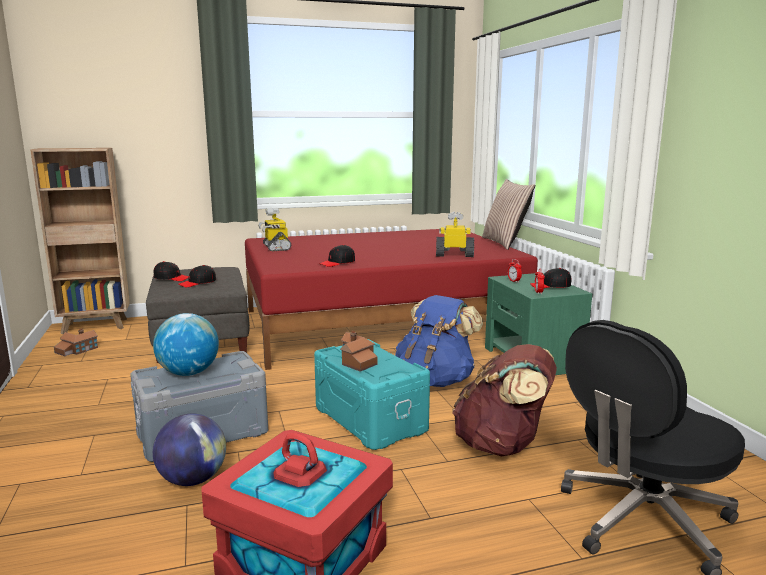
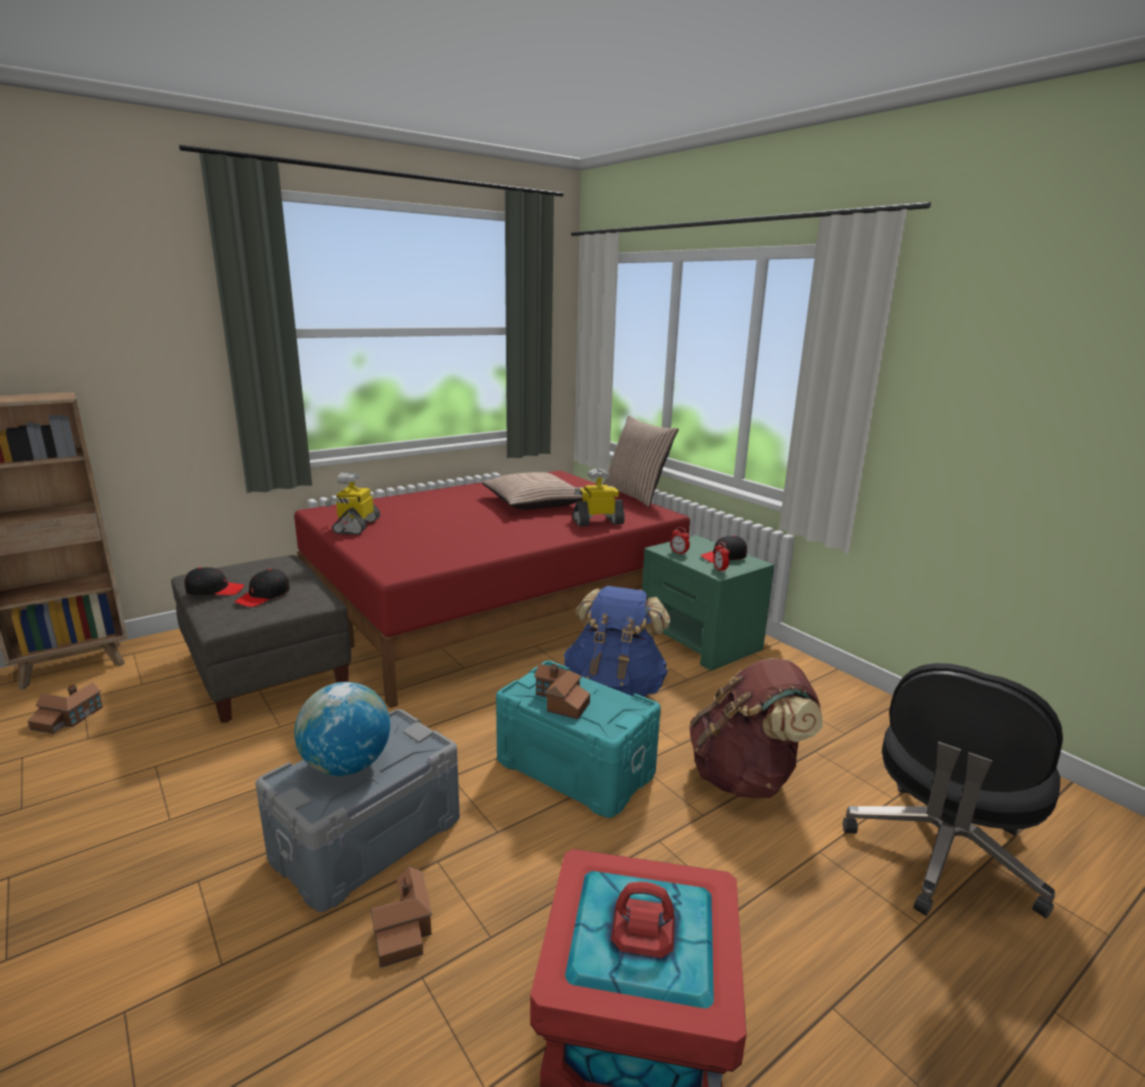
camera: 20 degrees left, 5 degrees up
globe [153,414,226,486] -> toy house [371,866,432,968]
toy robot [258,208,291,251] -> toy robot turned 45 degrees clockwise [325,472,380,535]
black cap [319,245,355,267] -> none
none -> pillow [482,472,583,510]

